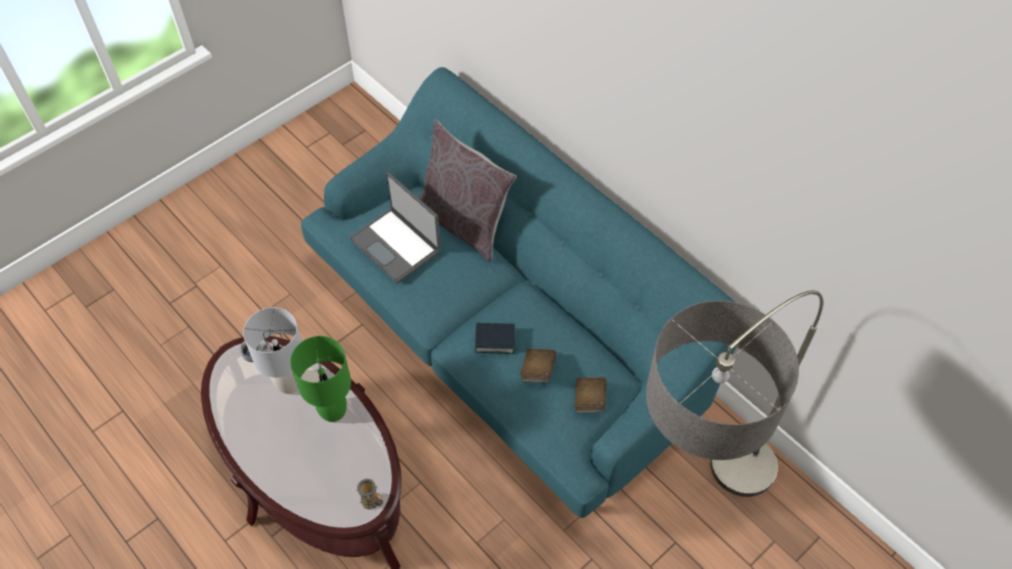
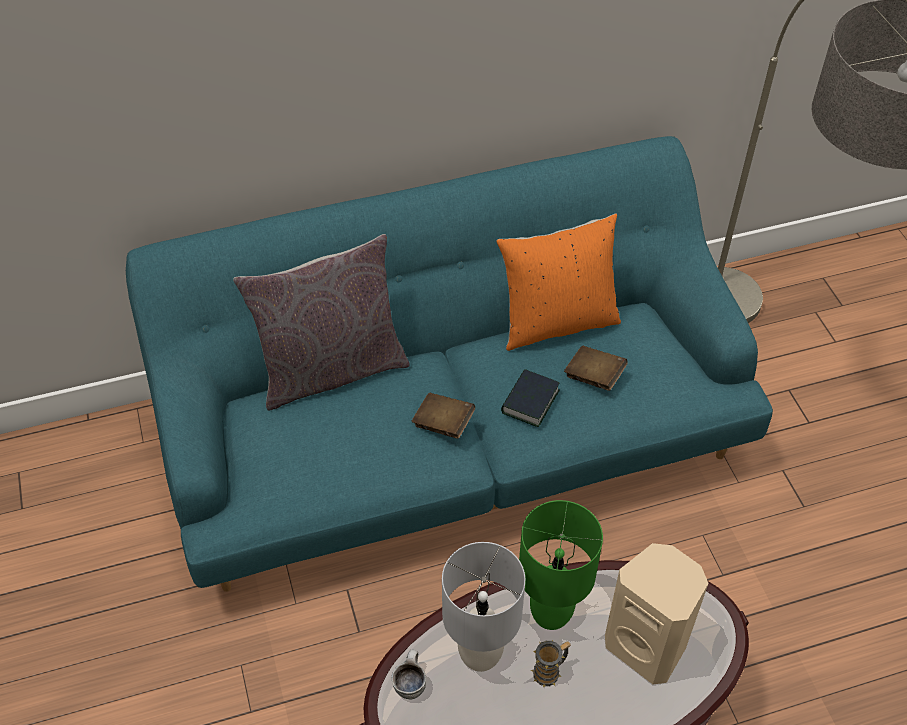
camera: 65 degrees left, 5 degrees down
laptop [350,172,441,283] -> none
mug [356,478,383,510] -> mug moved to [531,640,571,687]
brown book [575,377,606,412] -> brown book moved to [412,393,475,439]
none -> orange pillow [496,214,621,351]
none -> beige speaker [605,543,709,684]

